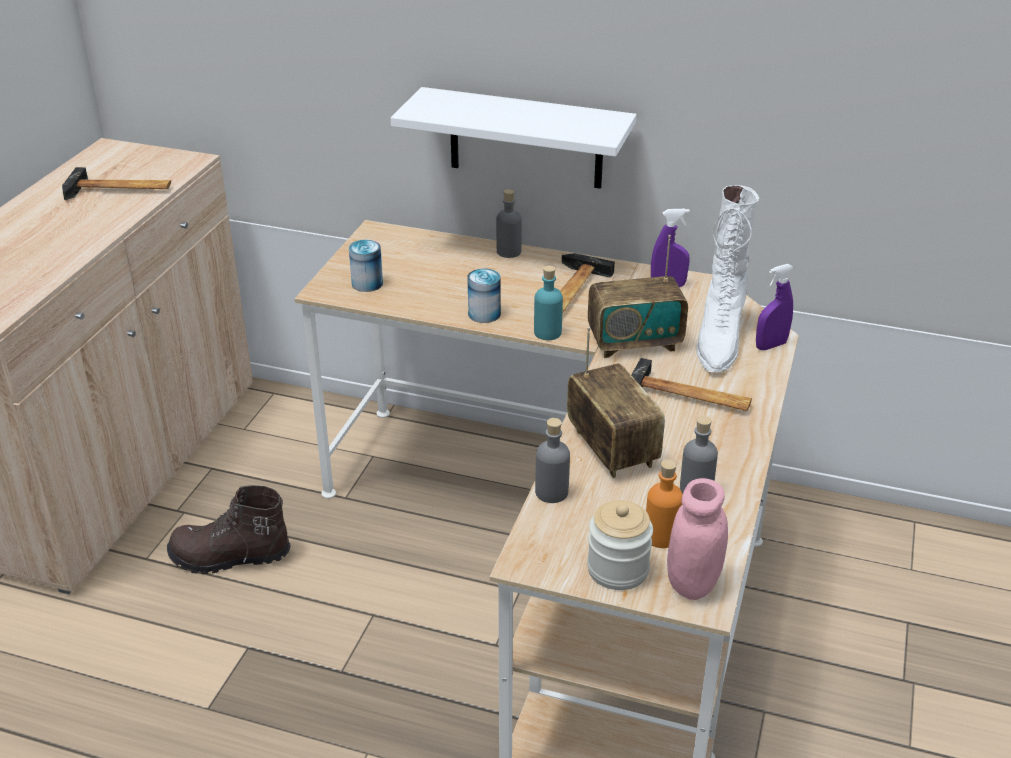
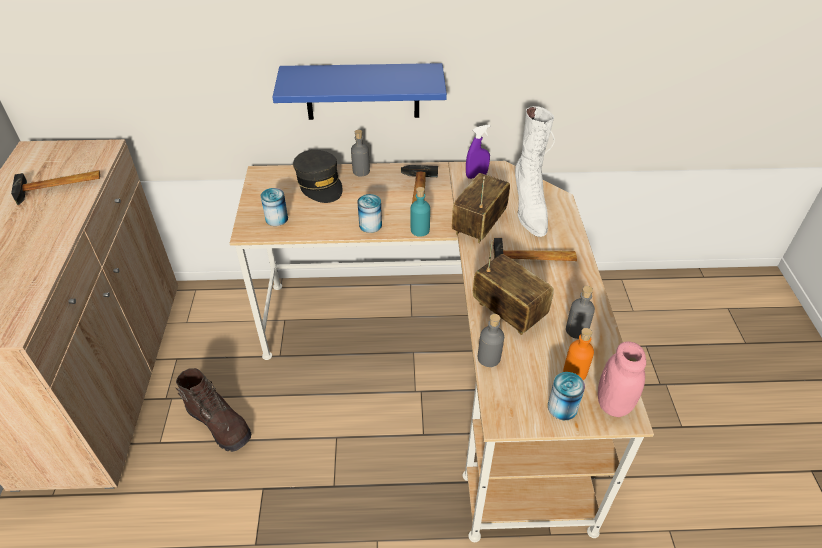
camera: 20 degrees left, 10 degrees up
brown boot [167,485,291,574] -> brown boot turned 120 degrees counterclockwise [176,368,251,452]
white shelf [391,87,636,189] -> blue shelf [272,63,447,120]
jar [587,500,653,590] -> can [548,372,585,420]
radio [588,235,688,358] -> radio turned 150 degrees clockwise [452,173,510,243]
purple spray bottle [756,264,794,350] -> none
none -> grey cap [293,150,343,203]

